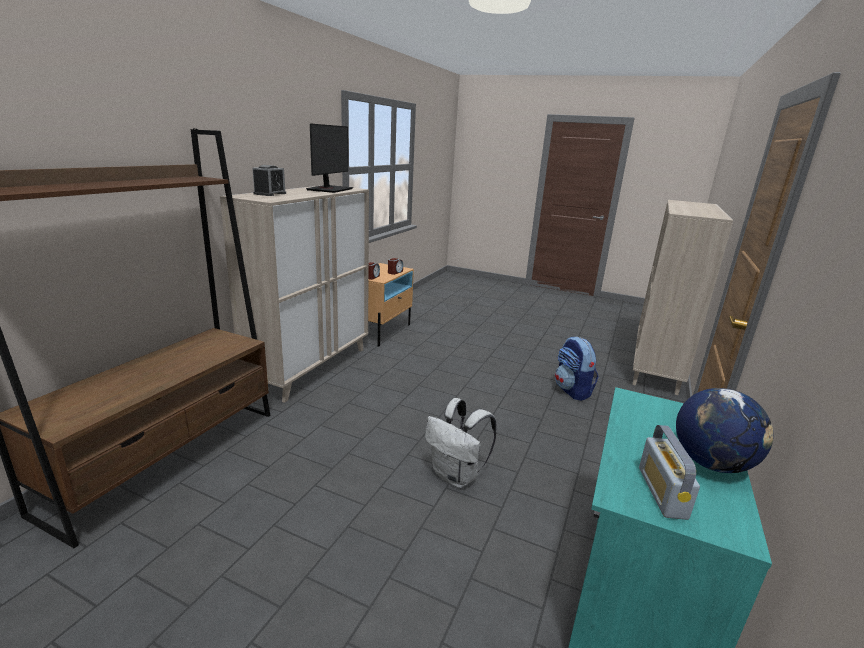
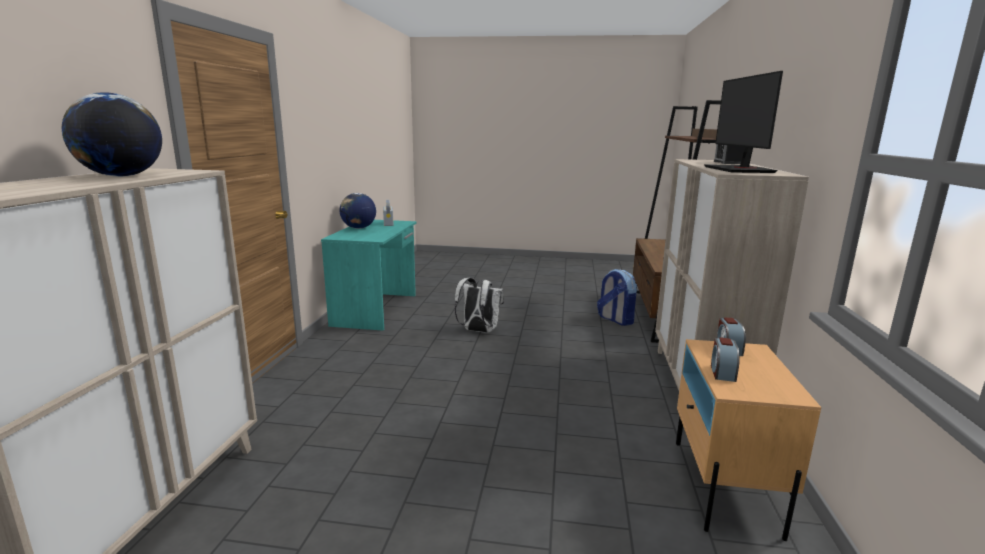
camera: 165 degrees right, 5 degrees down
backpack [555,336,598,401] -> backpack moved to [597,269,637,326]
none -> globe [62,92,162,177]

